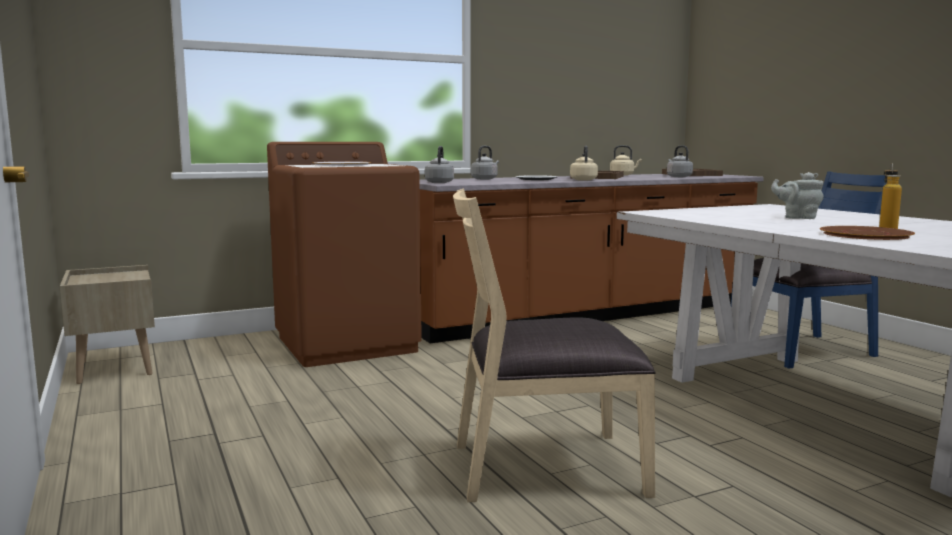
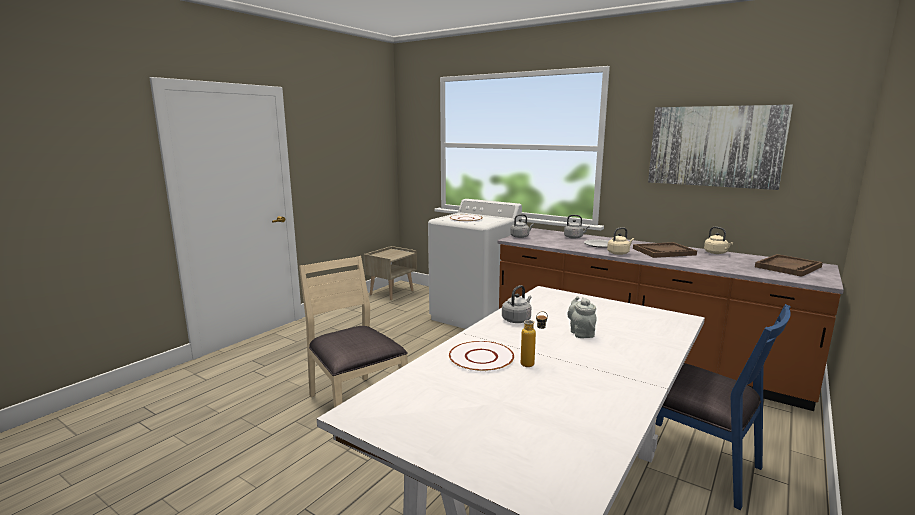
camera: 60 degrees right, 5 degrees up
brown washing machine [267,142,422,367] -> white washing machine [428,199,522,329]
grey kettle [667,145,693,177] -> grey kettle moved to [502,285,532,323]
brown plate [820,226,915,240] -> white plate [449,341,514,372]
none -> picture [648,105,793,190]

